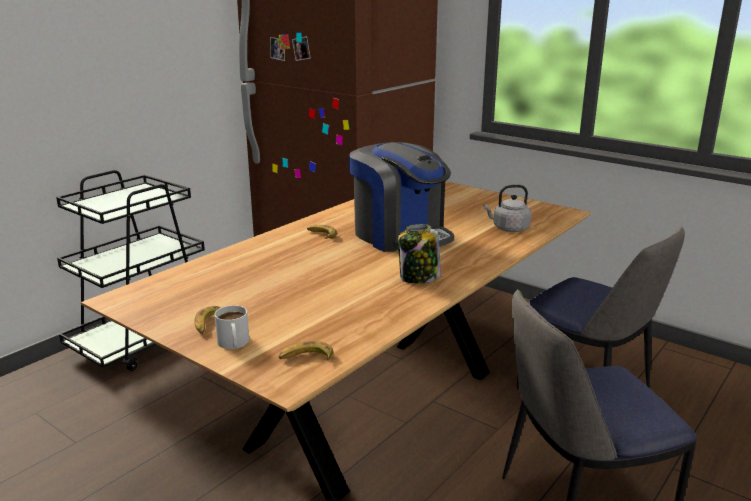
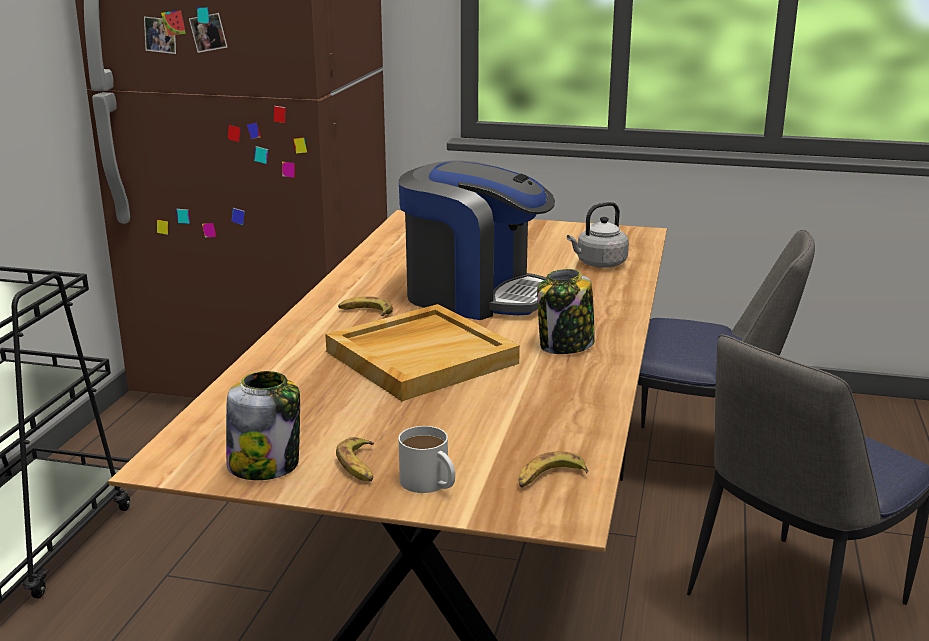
camera: 25 degrees left, 0 degrees up
none -> jar [226,371,300,480]
none -> beige tray [325,304,520,401]

